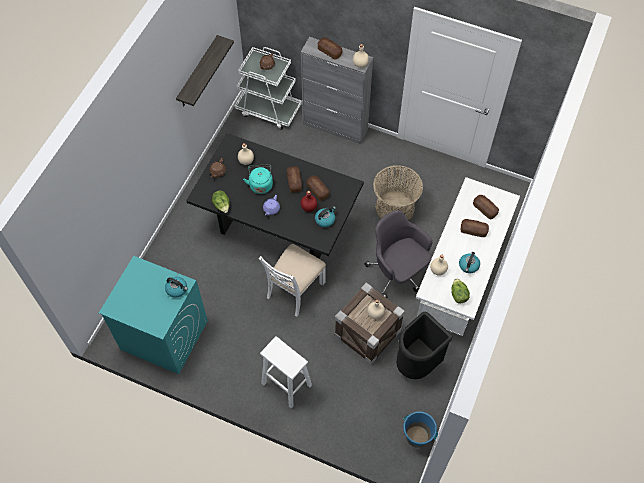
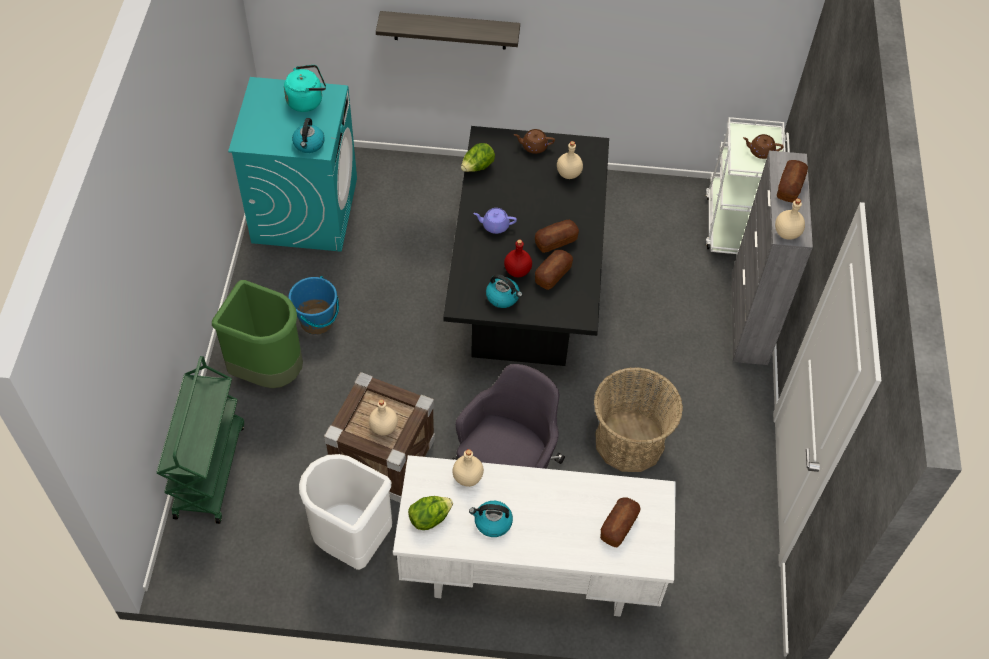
camera: 70 degrees right, 5 degrees down
shelf [176,35,234,107] -> shelf moved to [376,11,520,50]
turquoise kettle [243,164,273,194] -> turquoise kettle moved to [284,65,326,112]
white chair [259,244,326,317] -> none
white stool [260,336,312,408] -> green trash can [212,280,303,388]
black trash can [396,312,452,379] -> white trash can [299,454,392,570]
blue bucket [403,411,438,448] -> blue bucket moved to [288,276,339,335]
bread [461,219,489,237] -> none
none -> green cart [157,356,244,524]

